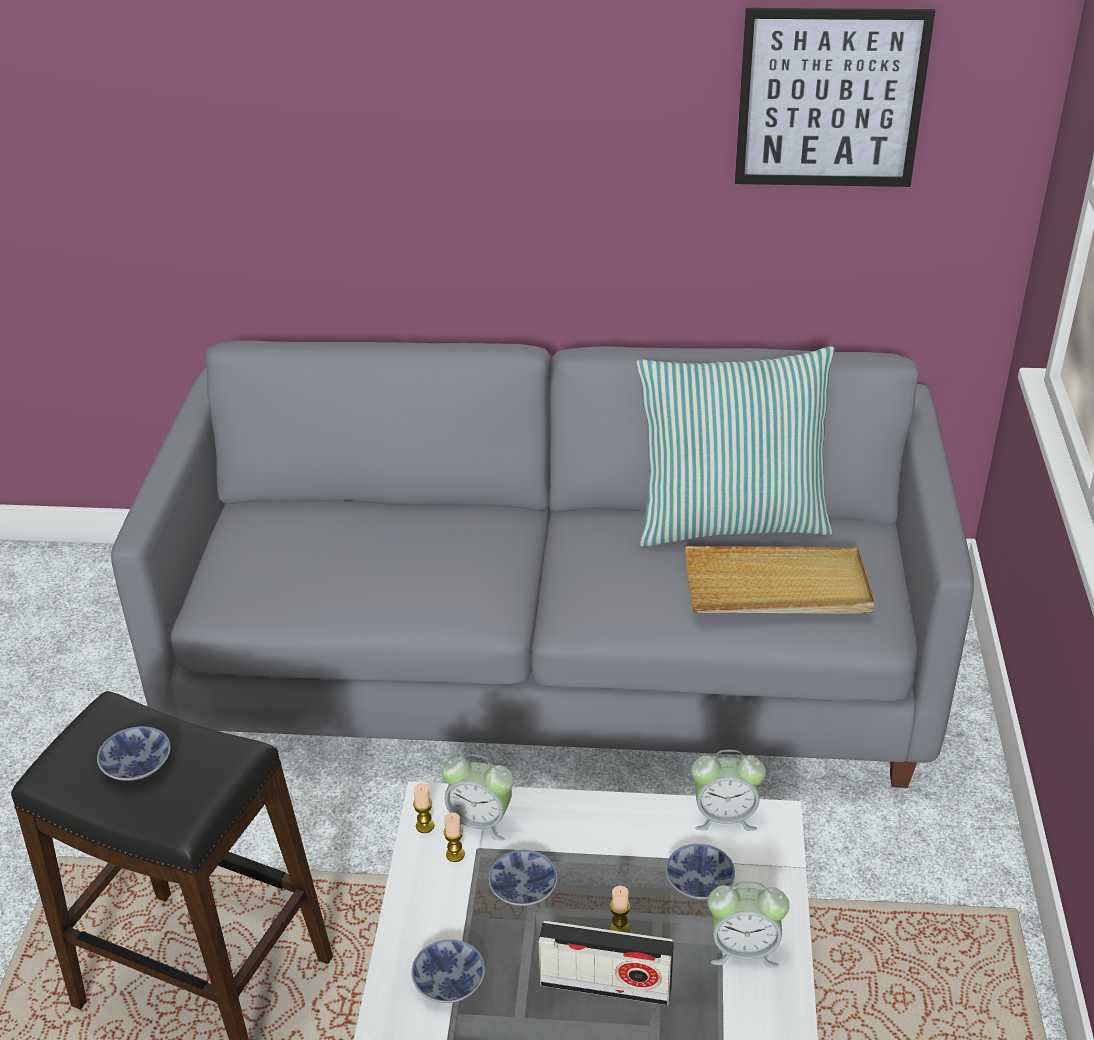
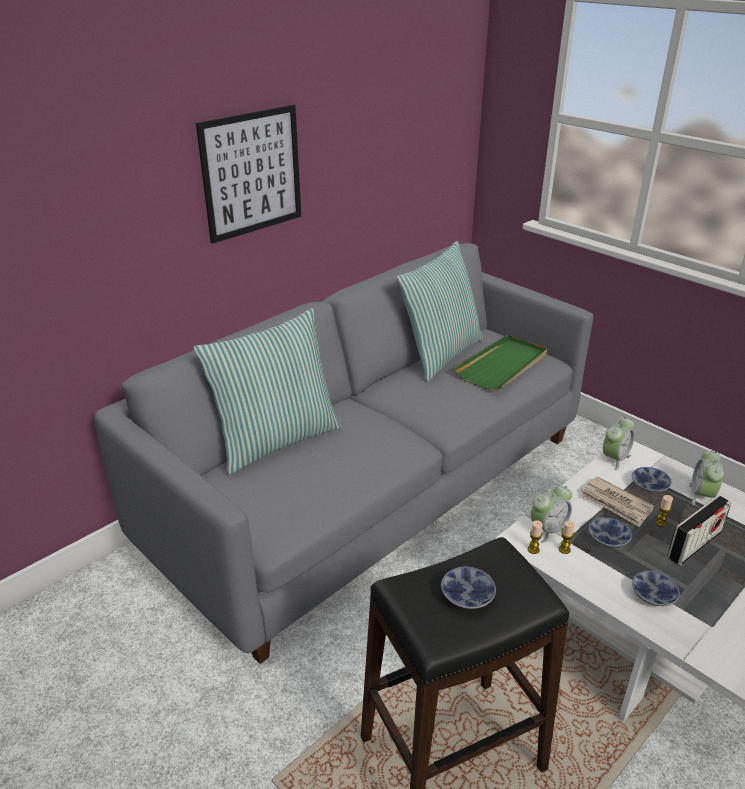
camera: 50 degrees left, 5 degrees down
beige tray [686,546,875,614] -> green tray [454,335,547,390]
alarm clock [708,881,790,967] -> alarm clock turned 150 degrees clockwise [689,450,724,505]
picture [735,8,935,187] -> picture moved to [196,105,301,244]
none -> pillow [194,308,342,474]
none -> newspaper [580,476,654,527]

